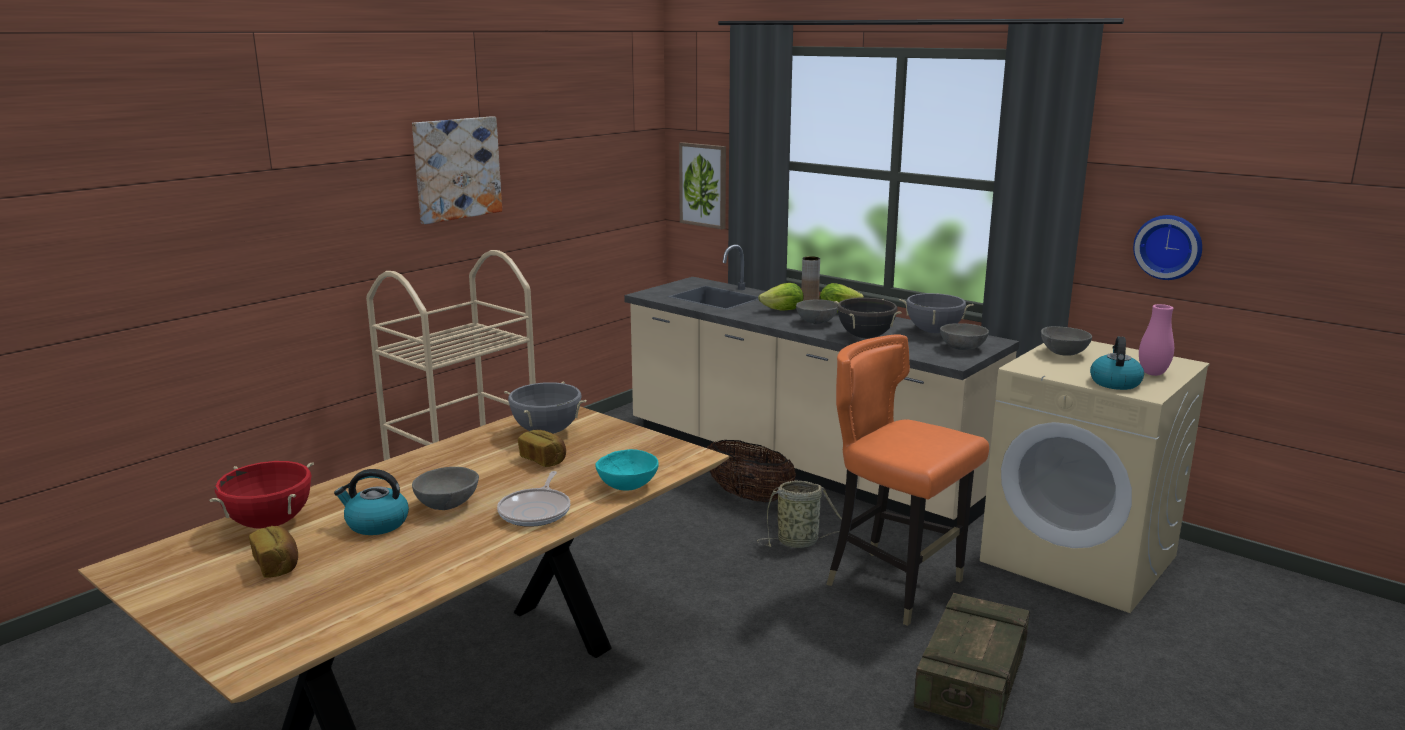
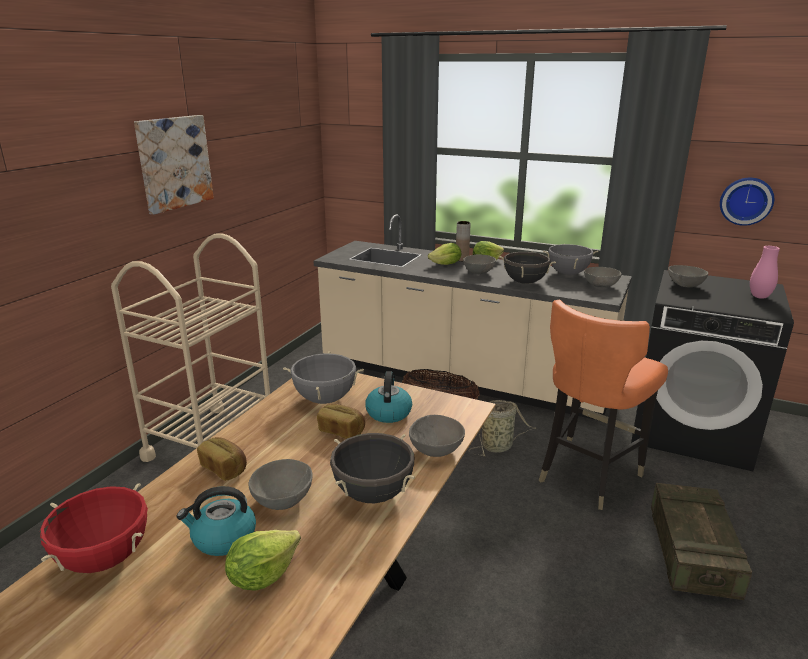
camera: 15 degrees left, 5 degrees up
bread [249,526,298,578] -> bread moved to [197,437,247,481]
frying pan [497,471,570,527] -> black cooking pot [330,433,415,503]
turquoise bowl [595,449,659,490] -> grey bowl [409,415,465,457]
picture [679,142,726,229] -> none
orange chair [826,334,989,626] -> orange chair turned 75 degrees counterclockwise [539,300,668,510]
beige washing machine [980,341,1210,613] -> black washing machine [631,270,794,471]
kettle [1090,337,1144,390] -> kettle moved to [365,371,412,423]
none -> lettuce [225,530,301,591]

